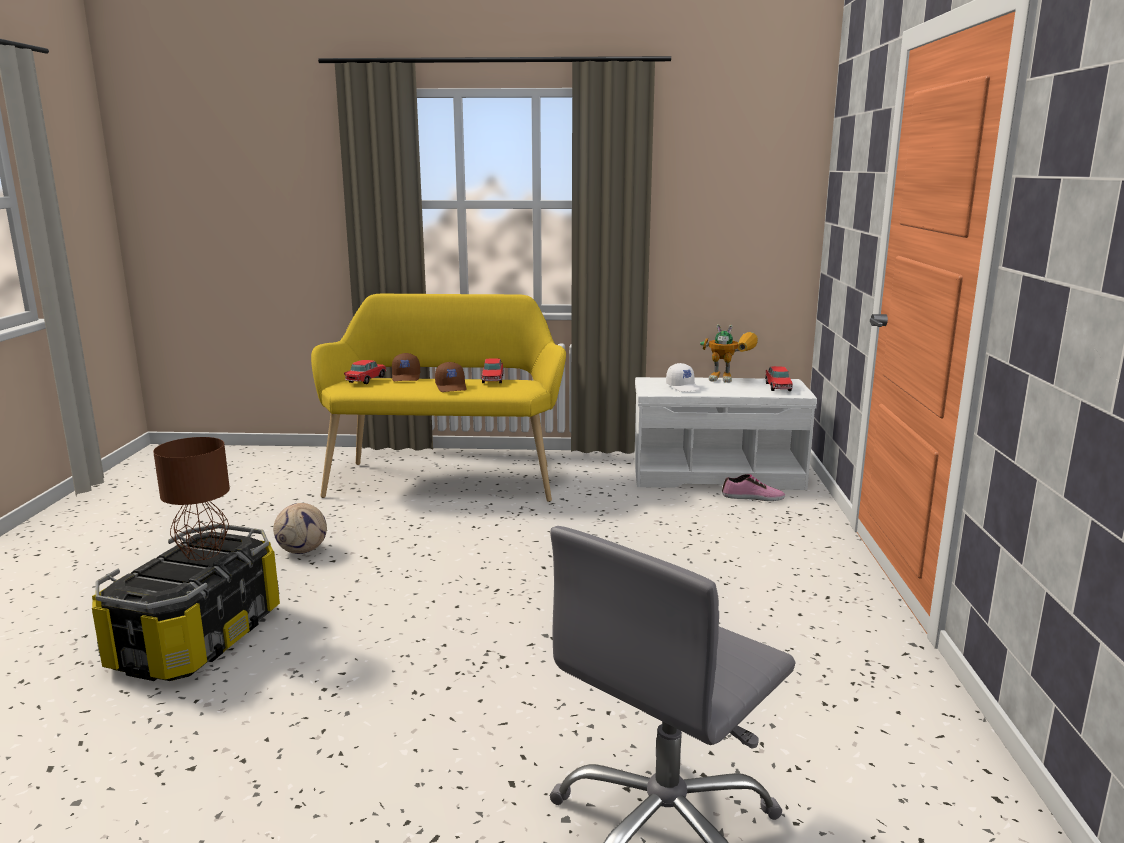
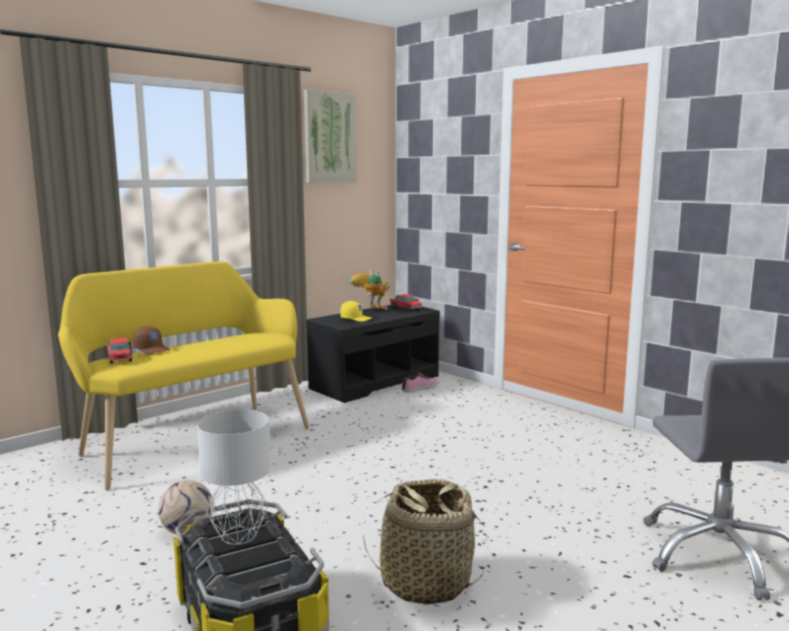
camera: 45 degrees left, 5 degrees down
brown table lamp [153,437,230,561] -> grey table lamp [197,409,271,545]
brown cap [435,362,467,392] -> none
toy car [481,358,504,383] -> none
white bench [634,377,817,490] -> black bench [306,305,440,403]
white cap [666,363,701,392] -> yellow cap [340,301,372,322]
toy robot [700,324,758,383] -> toy robot turned 120 degrees counterclockwise [349,269,390,310]
none -> picture [304,90,357,183]
none -> basket [363,479,485,605]

